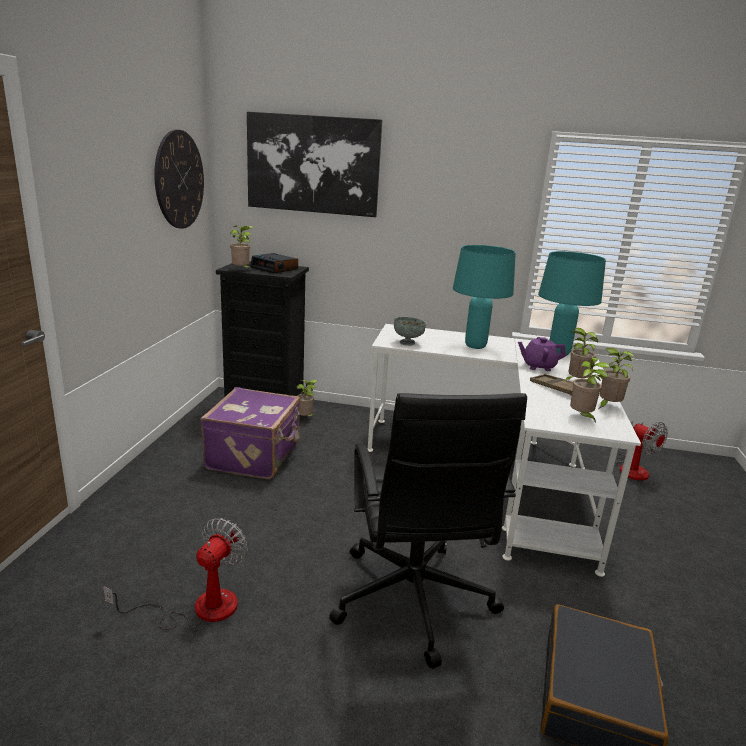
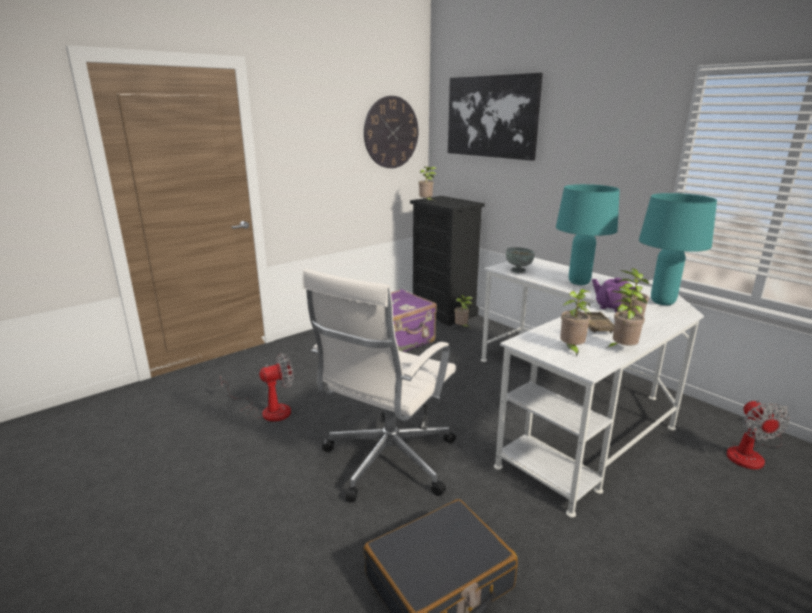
camera: 40 degrees right, 0 degrees up
alarm clock [251,253,298,273] -> none
black office chair [329,393,527,669] -> white office chair [303,269,456,502]

